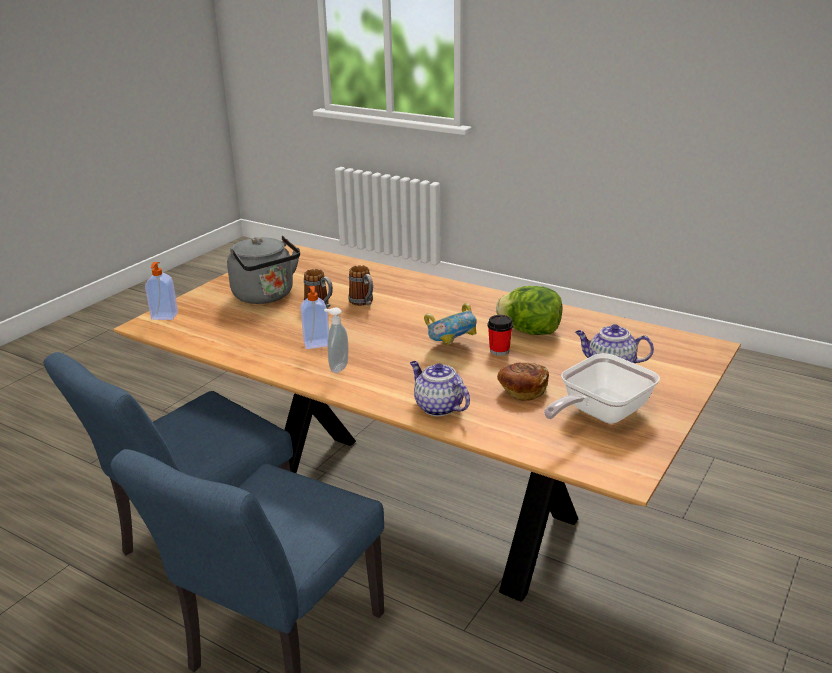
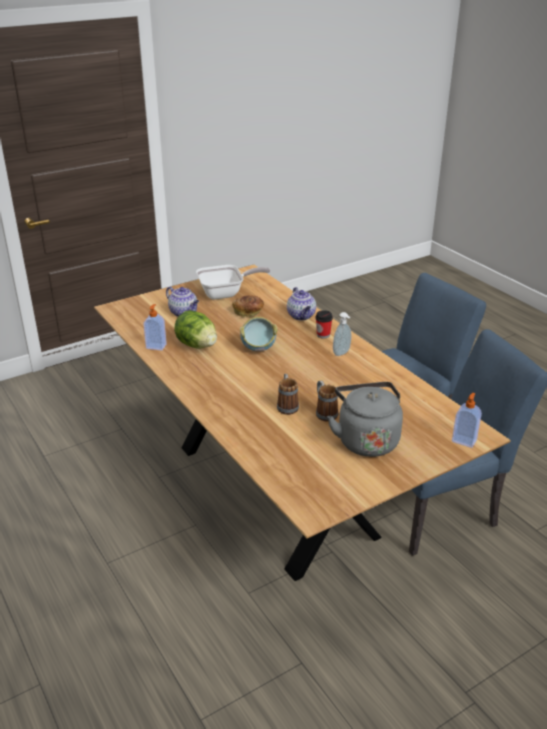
camera: 155 degrees left, 5 degrees up
soap dispenser [300,286,329,349] -> soap dispenser moved to [143,304,167,351]
cup [488,315,513,356] -> cup moved to [315,310,333,339]

